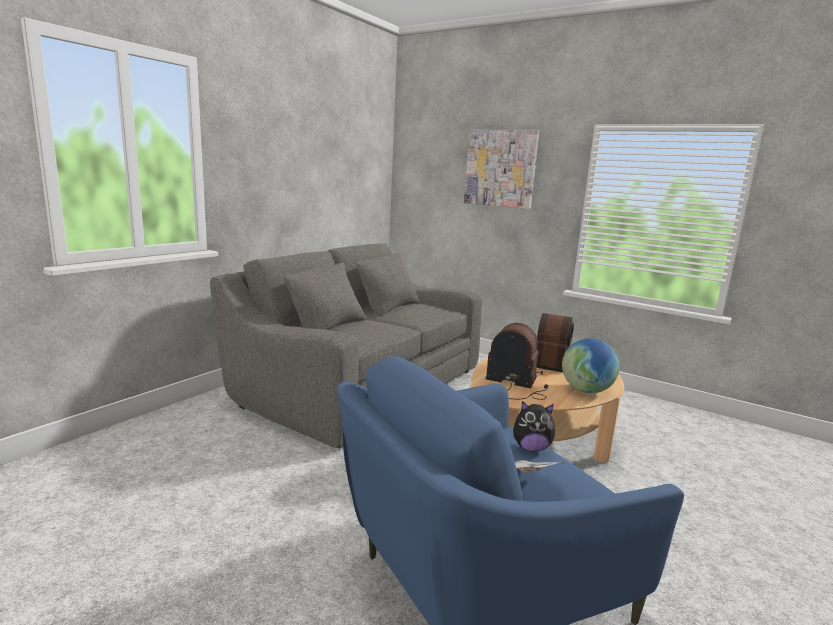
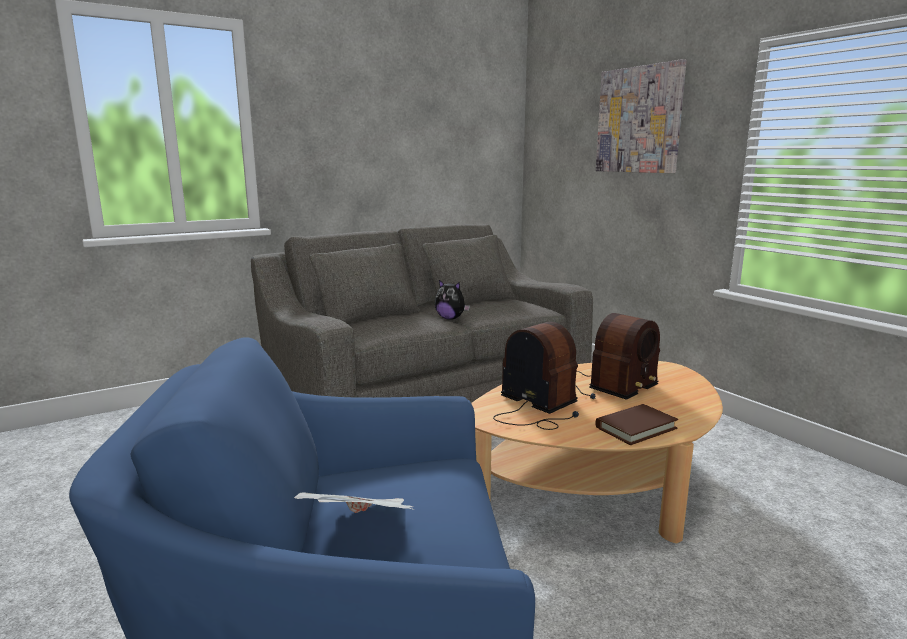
camera: 25 degrees right, 0 degrees up
plush toy [513,401,556,452] -> plush toy moved to [435,280,470,320]
globe [562,339,619,393] -> brown book [595,404,678,445]

